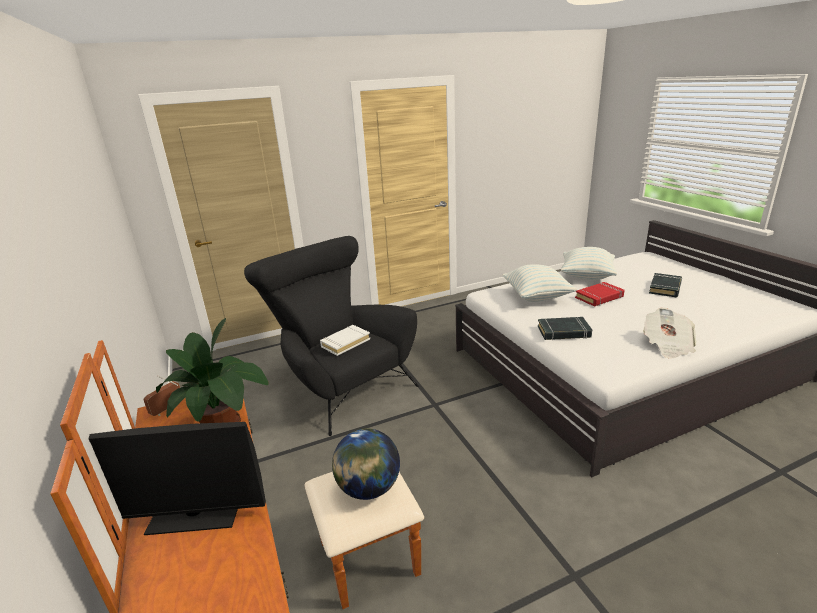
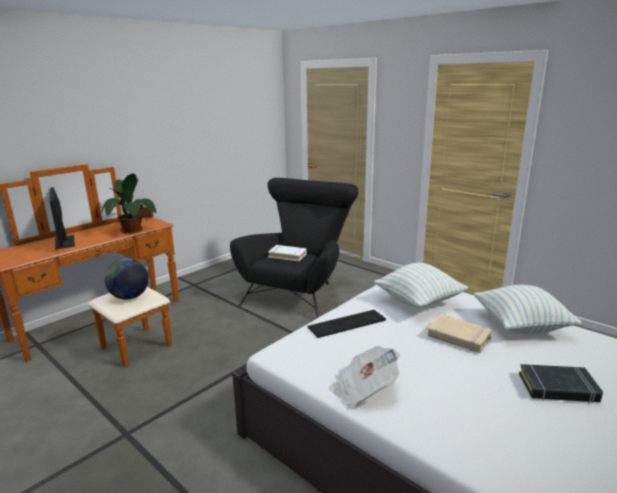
camera: 65 degrees right, 5 degrees down
black book [538,317,592,340] -> keyboard [307,310,386,338]
red book [575,282,625,306] -> beige book [428,314,492,353]

